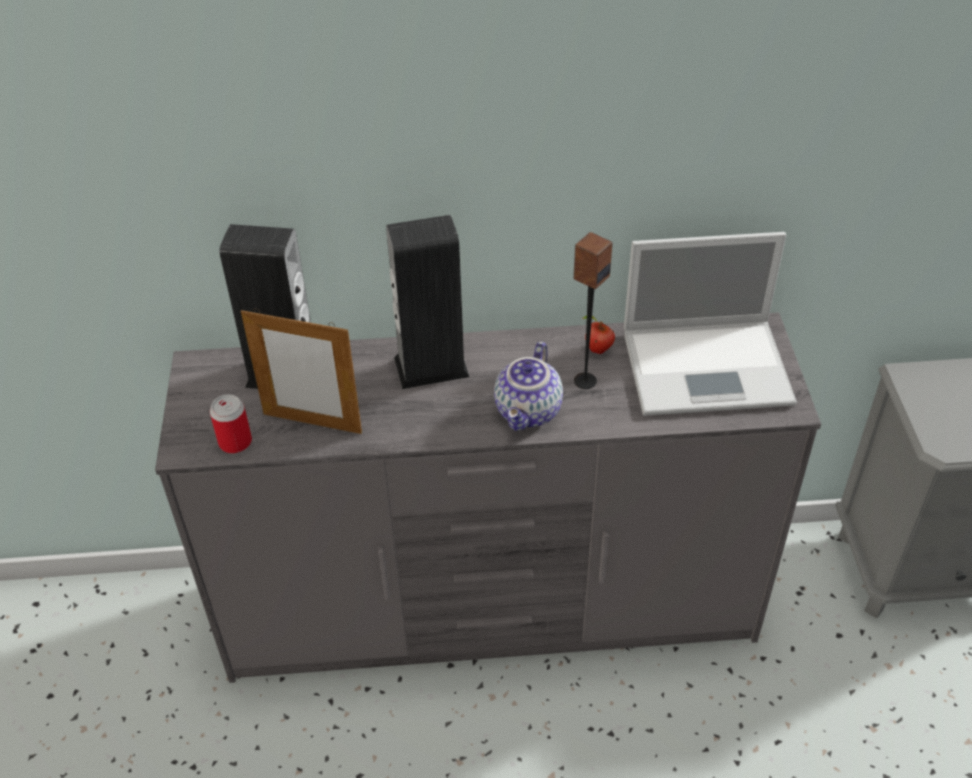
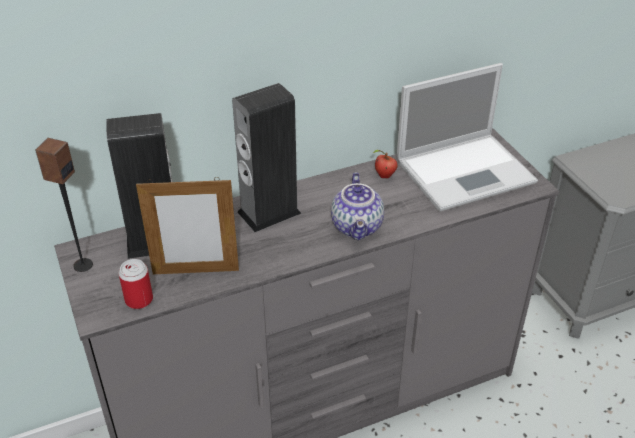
camera: 20 degrees left, 5 degrees down
speaker [573,232,613,389] -> speaker moved to [35,138,93,272]

